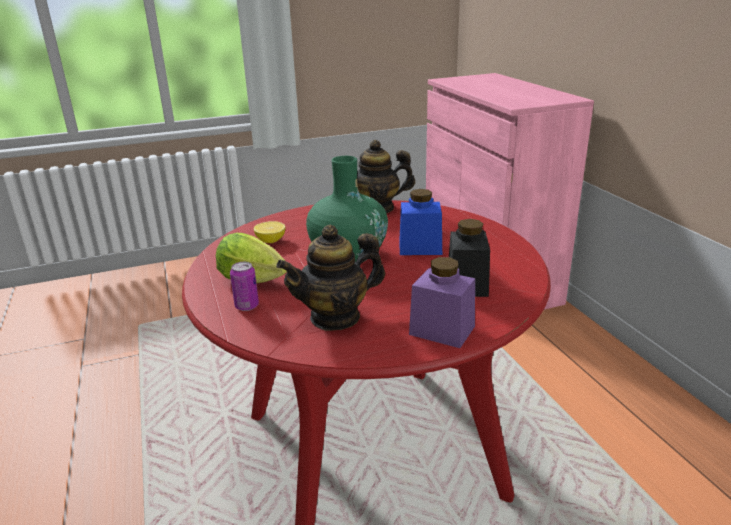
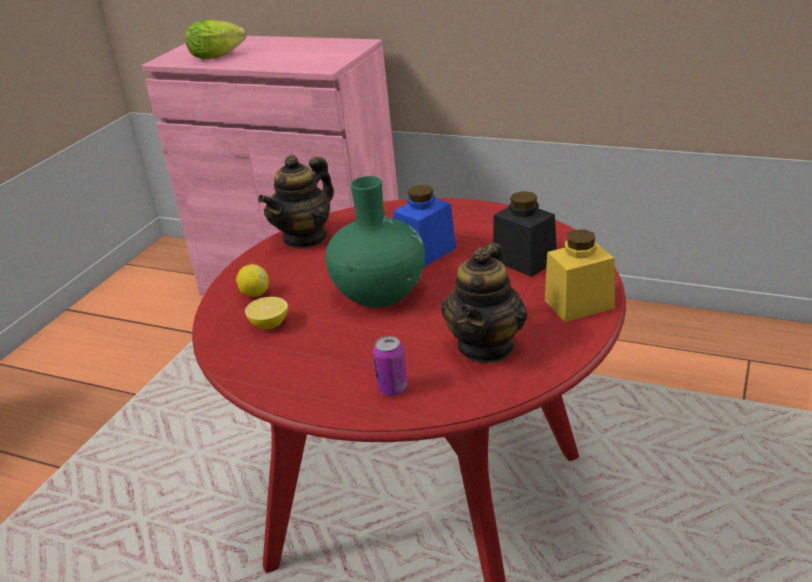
camera: 45 degrees left, 5 degrees up
lettuce [216,233,287,283] -> lettuce moved to [185,20,246,59]
purple jar [409,257,475,348] -> yellow jar [545,229,615,322]
none -> lemon [236,264,269,297]

